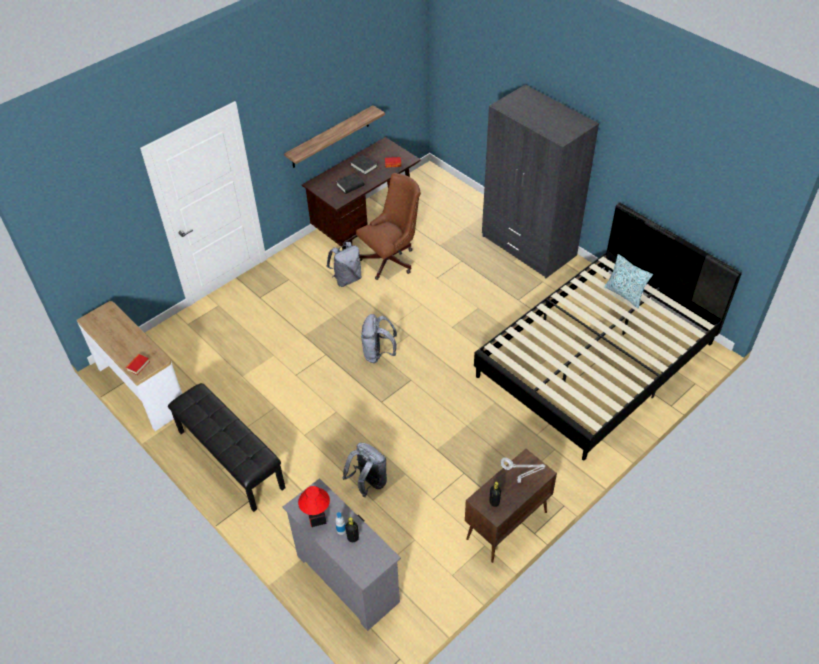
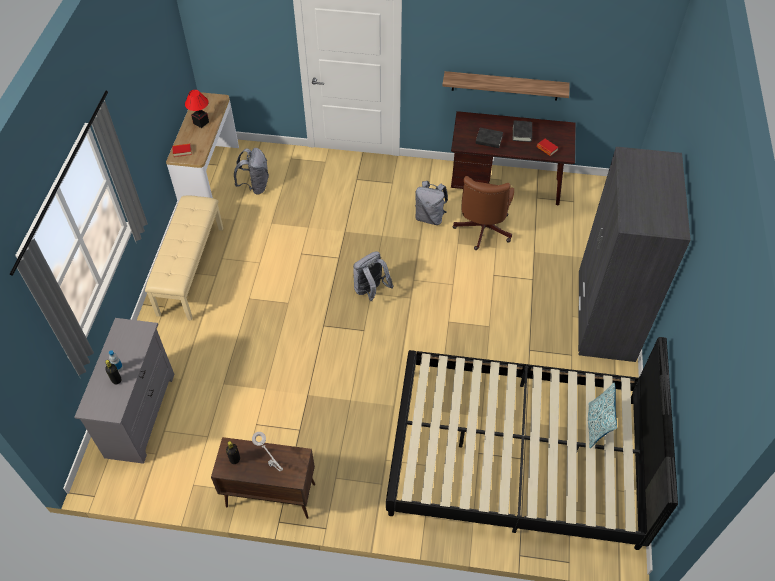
camera: 50 degrees right, 5 degrees up
black bench [168,383,285,512] -> beige bench [145,195,223,321]
table lamp [298,486,330,527] -> table lamp moved to [185,90,209,128]
grey backpack [342,443,387,497] -> grey backpack moved to [234,148,269,195]
brown office chair [356,173,421,280] -> brown office chair turned 90 degrees clockwise [453,176,514,250]

